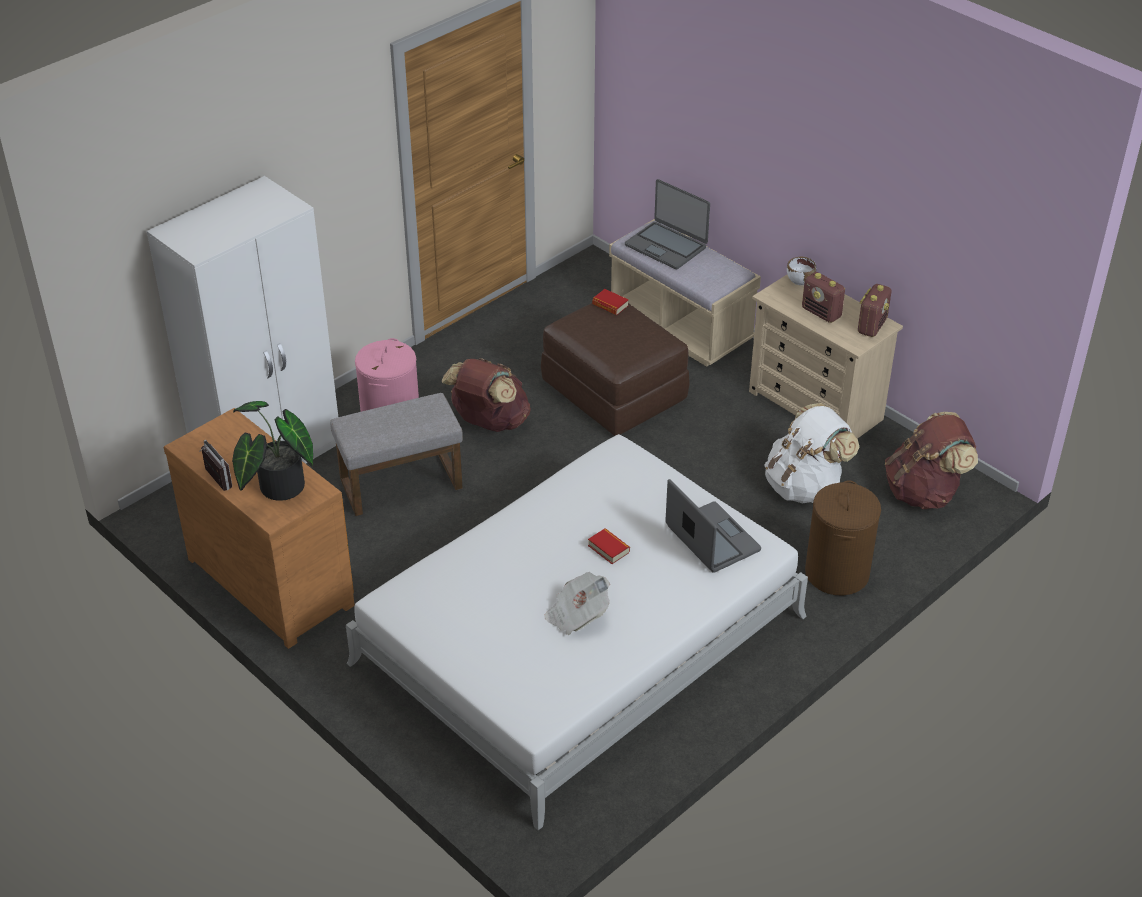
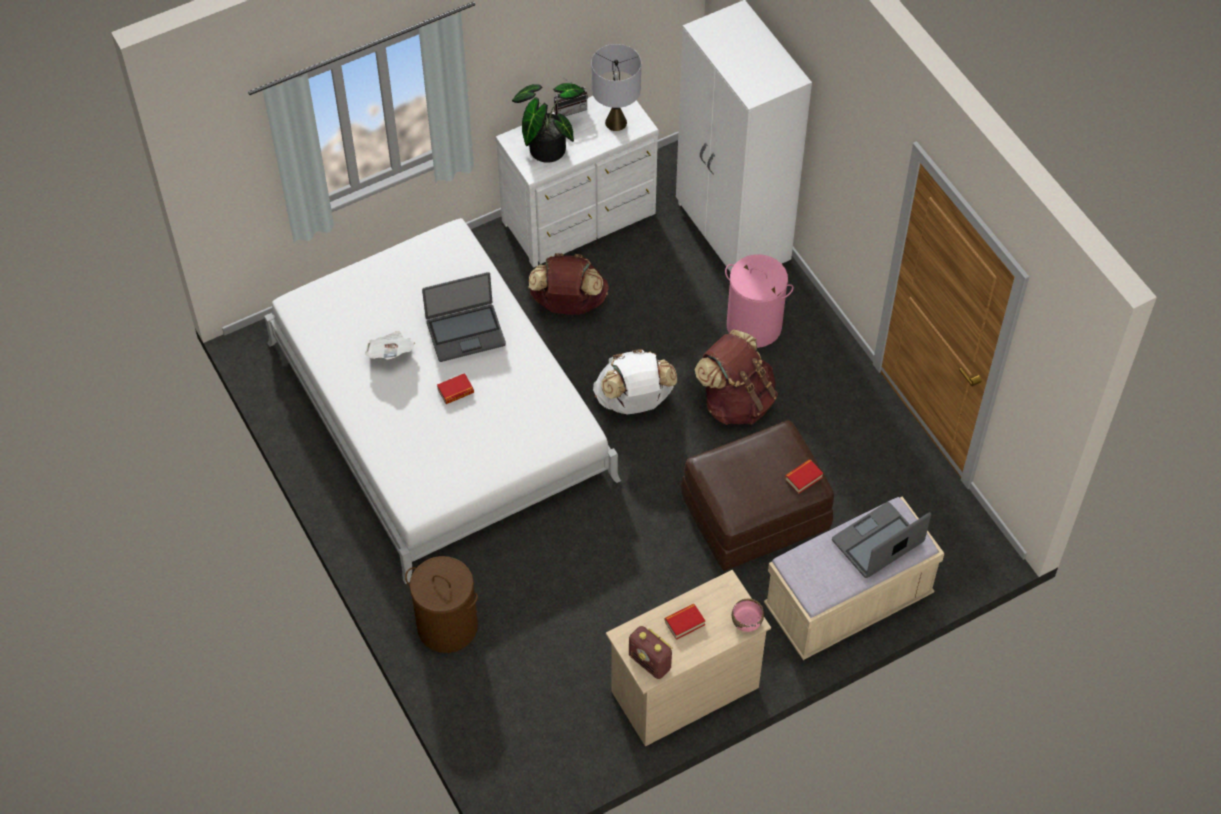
camera: 105 degrees right, 15 degrees up
brown dresser [164,408,355,649] -> white dresser [495,96,659,268]
grey ottoman [330,393,463,516] -> none
laptop [665,479,761,573] -> laptop moved to [422,272,506,362]
white backpack [764,403,859,503] -> white backpack moved to [593,349,677,415]
white bowl [787,257,816,285] -> pink bowl [732,598,764,632]
radio [802,272,845,323] -> book [665,603,705,640]
brown backpack [885,412,978,510] -> brown backpack moved to [528,253,609,315]
none -> grey table lamp [591,44,641,131]

